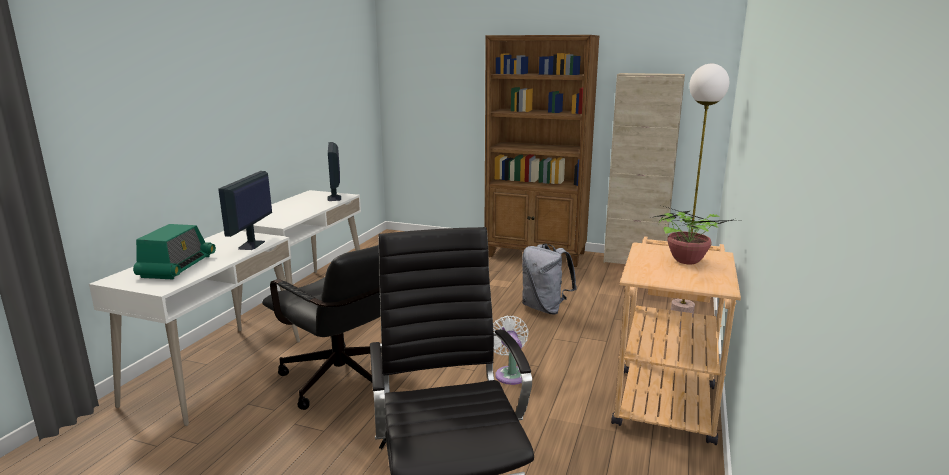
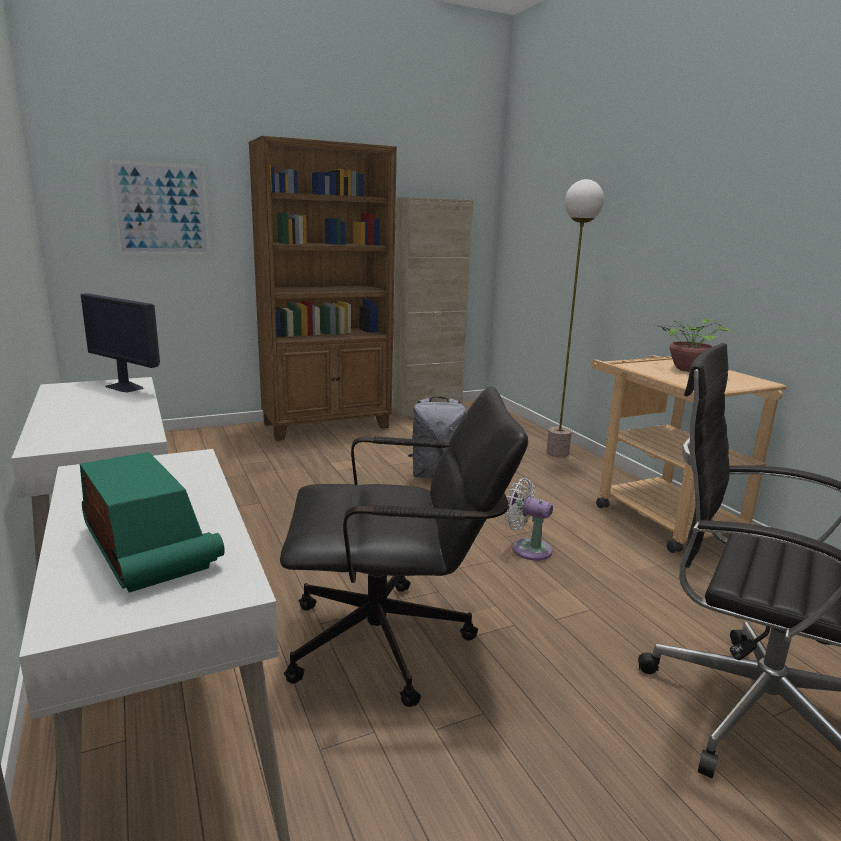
camera: 45 degrees left, 0 degrees up
monitor [218,171,272,250] -> none
none -> picture [108,160,210,255]

